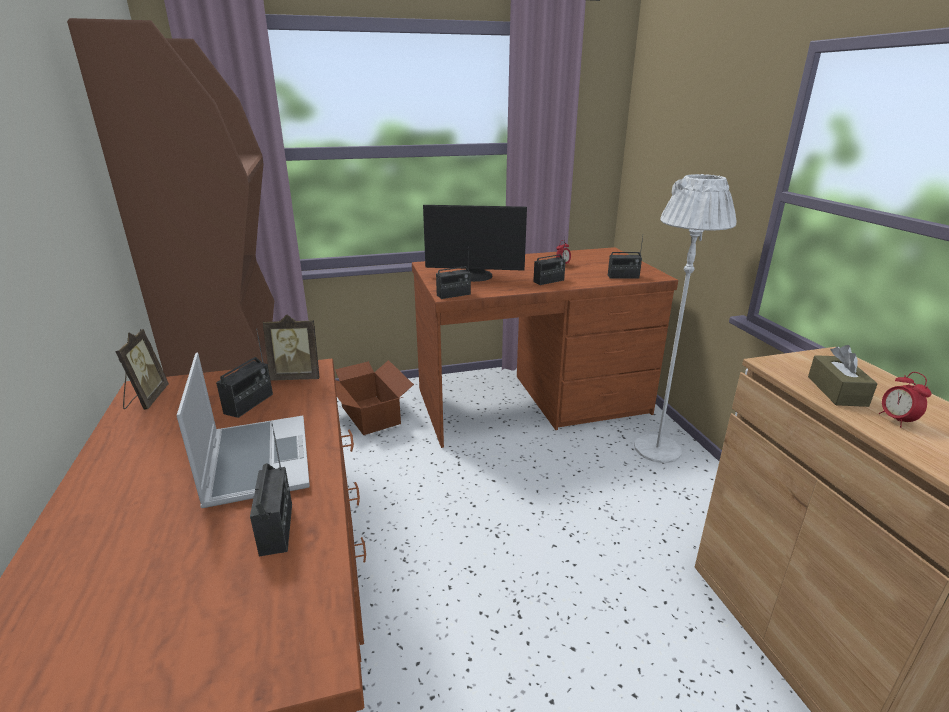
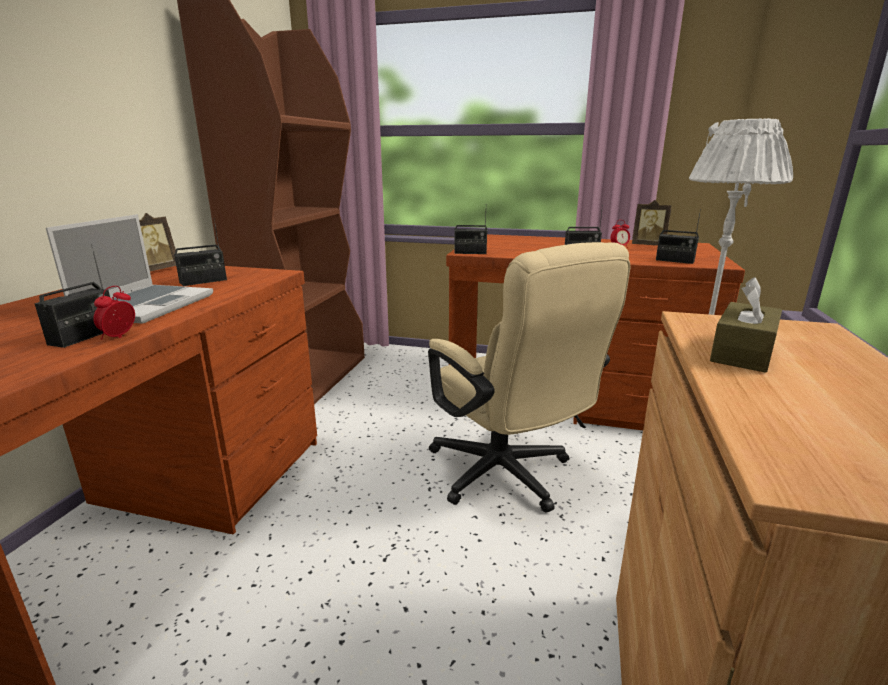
camera: 30 degrees right, 5 degrees down
picture frame [263,315,319,381] -> picture frame moved to [632,200,672,246]
cardboard box [335,360,414,435] -> none
monitor [423,205,527,282] -> none
alarm clock [879,372,932,428] -> alarm clock moved to [93,286,135,340]
none -> beige office chair [428,242,630,512]

